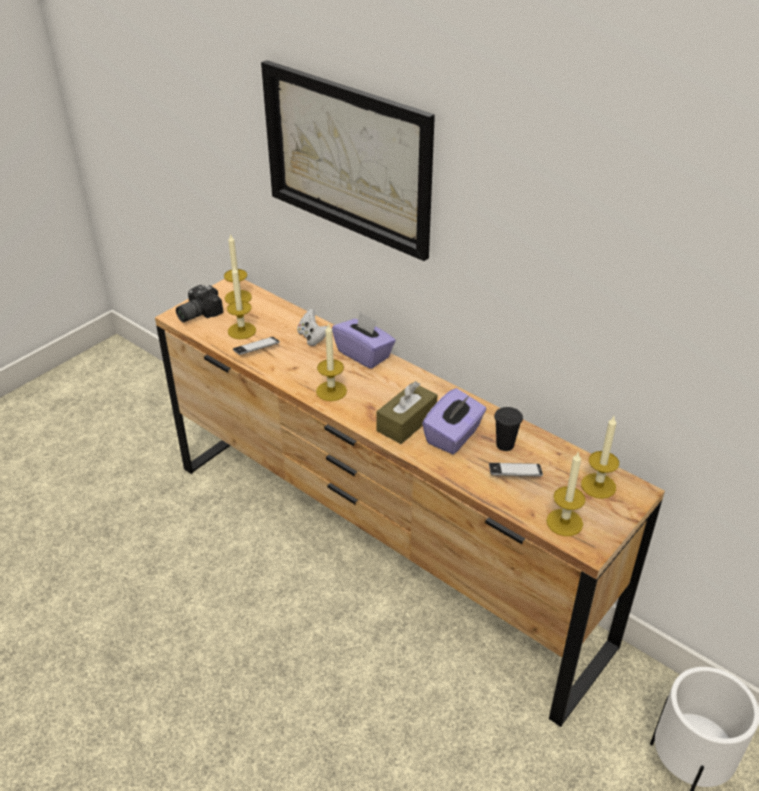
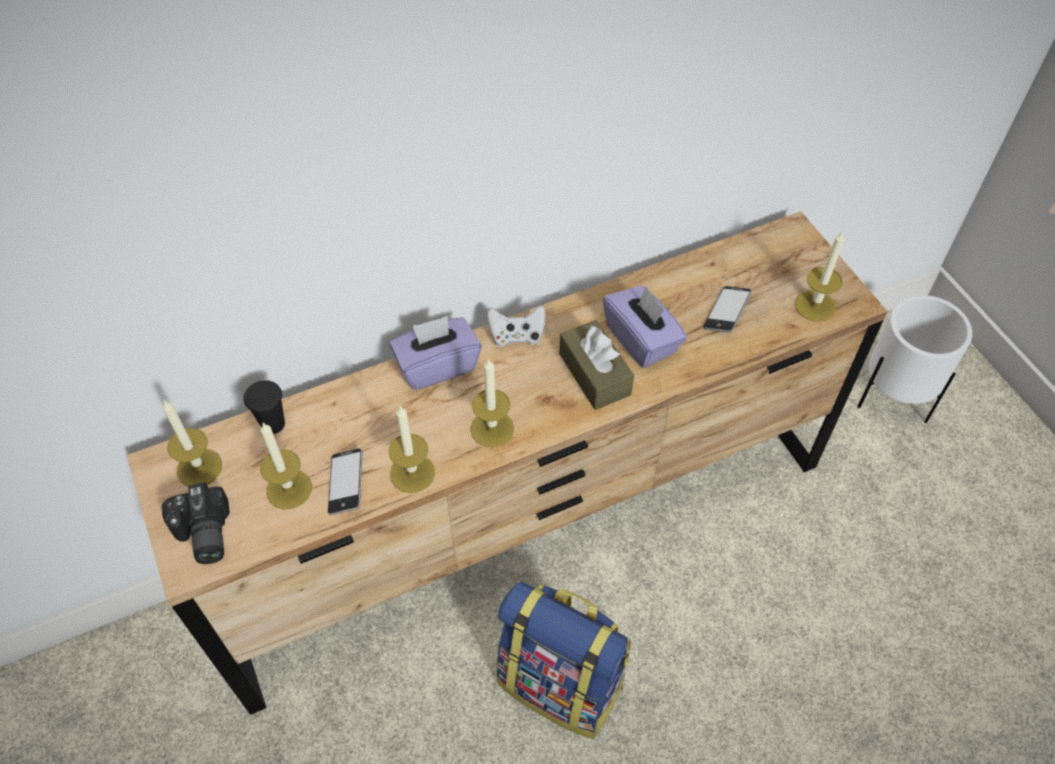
camera: 65 degrees left, 15 degrees up
picture [261,60,435,261] -> none
white game controller [297,309,327,346] -> white game controller moved to [487,305,545,347]
black cup [494,407,523,451] -> black cup moved to [244,380,285,434]
candle [581,416,619,499] -> candle moved to [388,406,435,493]
none -> backpack [496,582,631,739]

